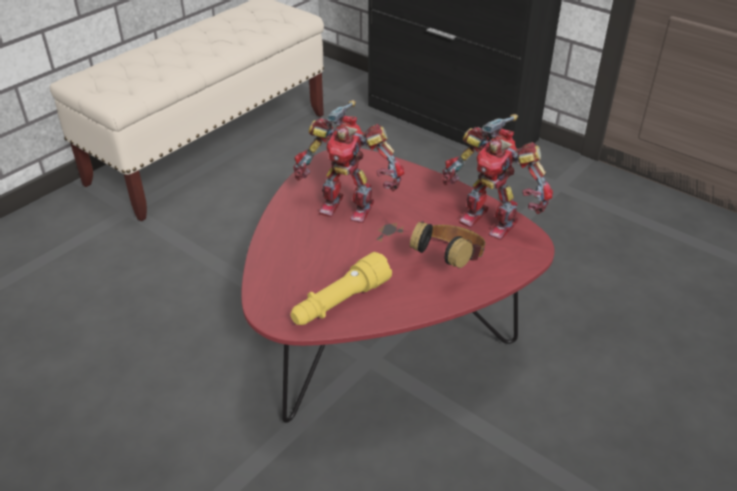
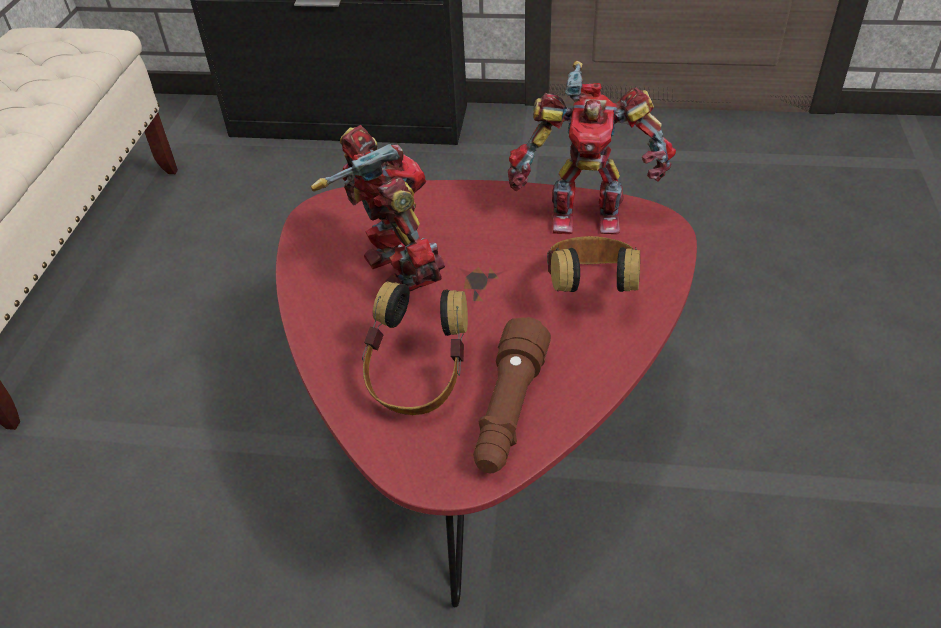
camera: 30 degrees left, 5 degrees up
yellow flashlight [290,252,392,325] -> brown flashlight [473,317,551,473]
toy robot [293,100,404,223] -> toy robot turned 105 degrees counterclockwise [311,125,445,292]
none -> headphones [362,281,468,415]

